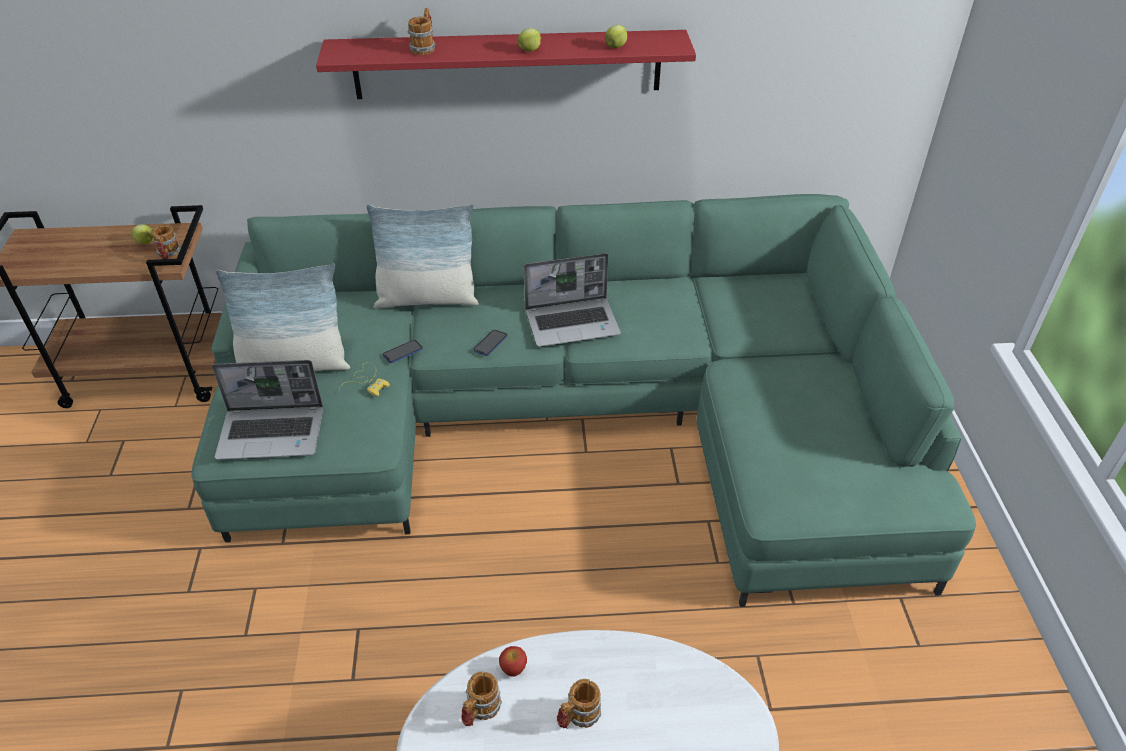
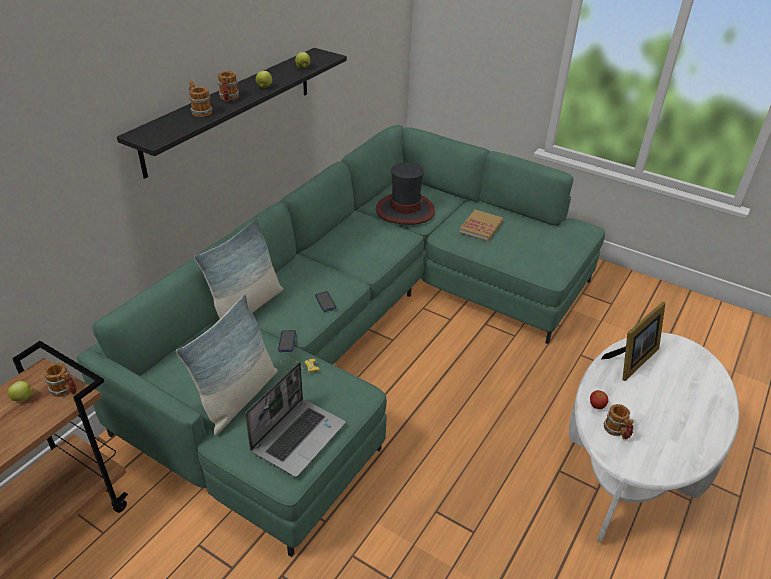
camera: 55 degrees left, 5 degrees down
red shelf [316,30,696,99] -> black shelf [117,48,347,179]
laptop [524,253,621,347] -> none
mug [557,679,601,728] -> mug moved to [218,71,239,102]
none -> hat [376,163,435,225]
none -> book [459,210,503,241]
none -> picture frame [601,302,665,381]

